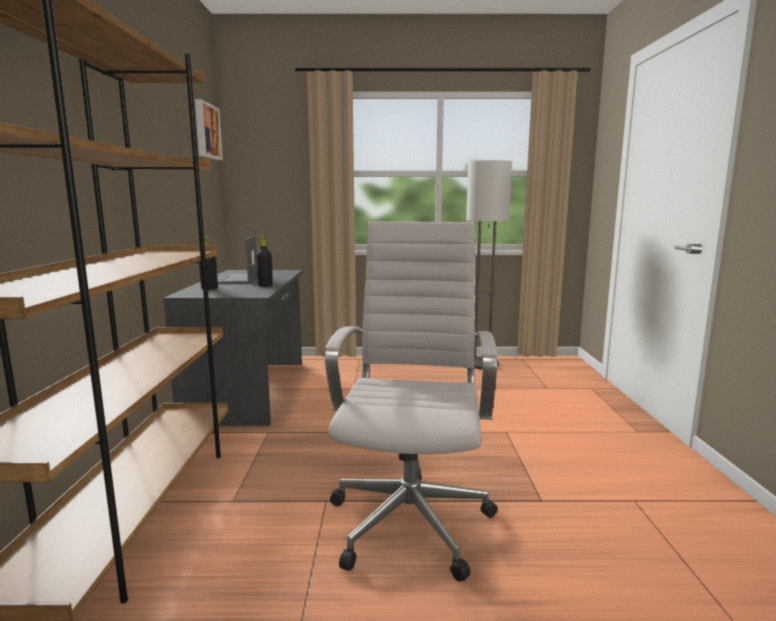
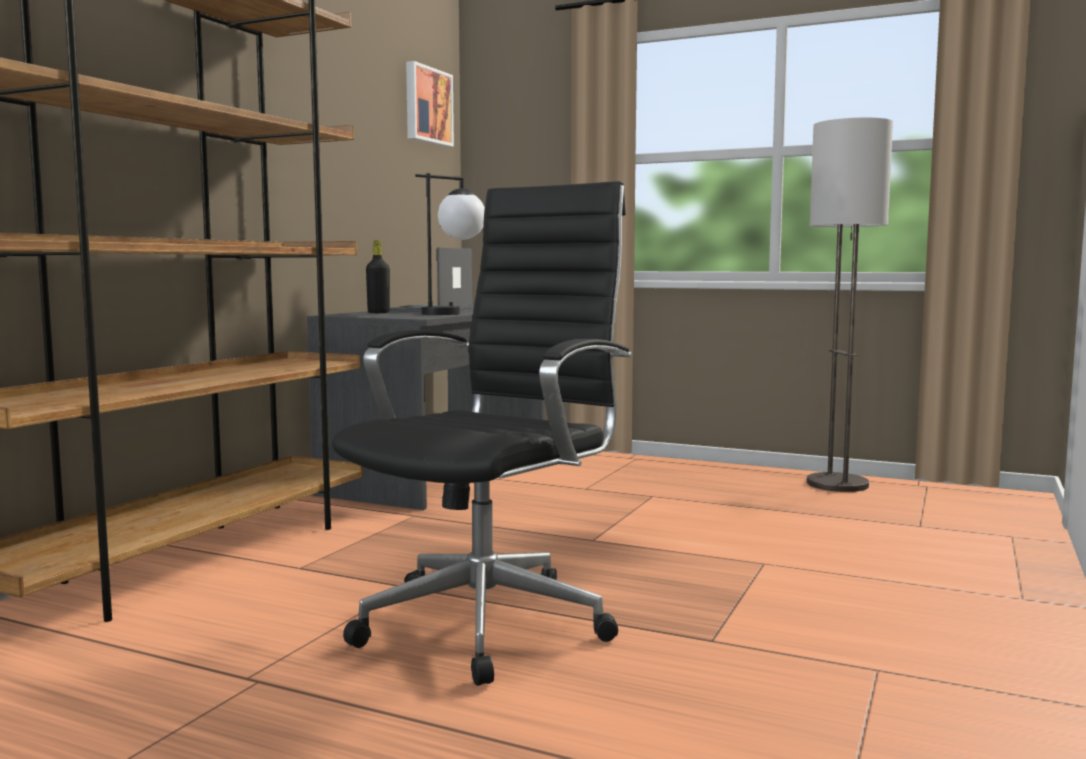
camera: 25 degrees right, 5 degrees down
black bottle [256,235,273,287] -> table lamp [415,173,485,315]
white office chair [325,221,497,582] -> black office chair [332,181,632,686]

